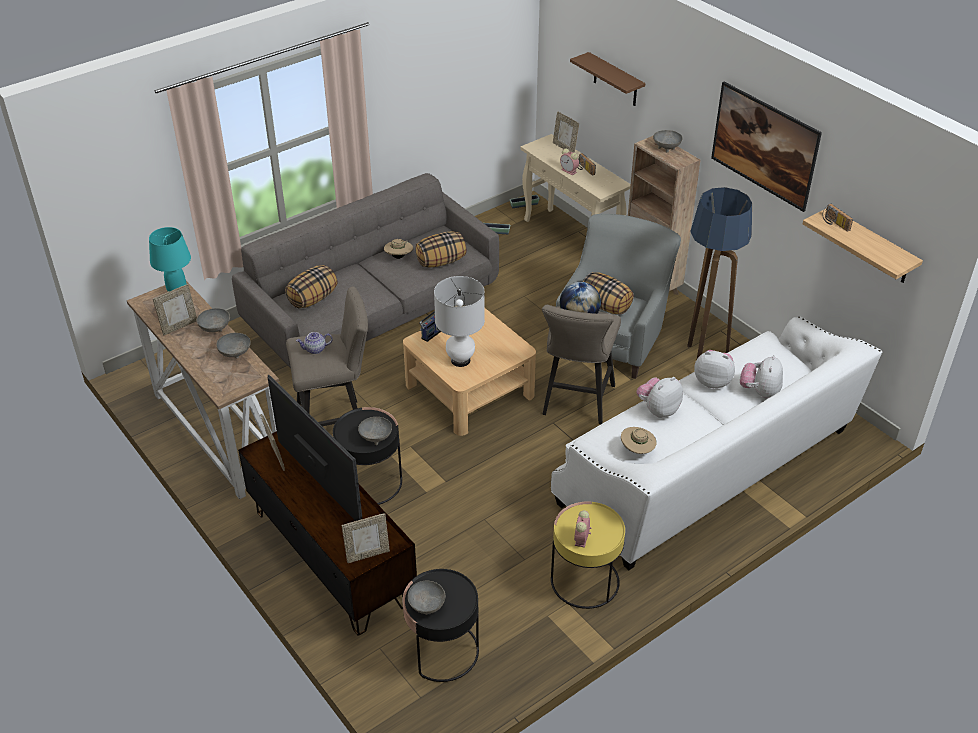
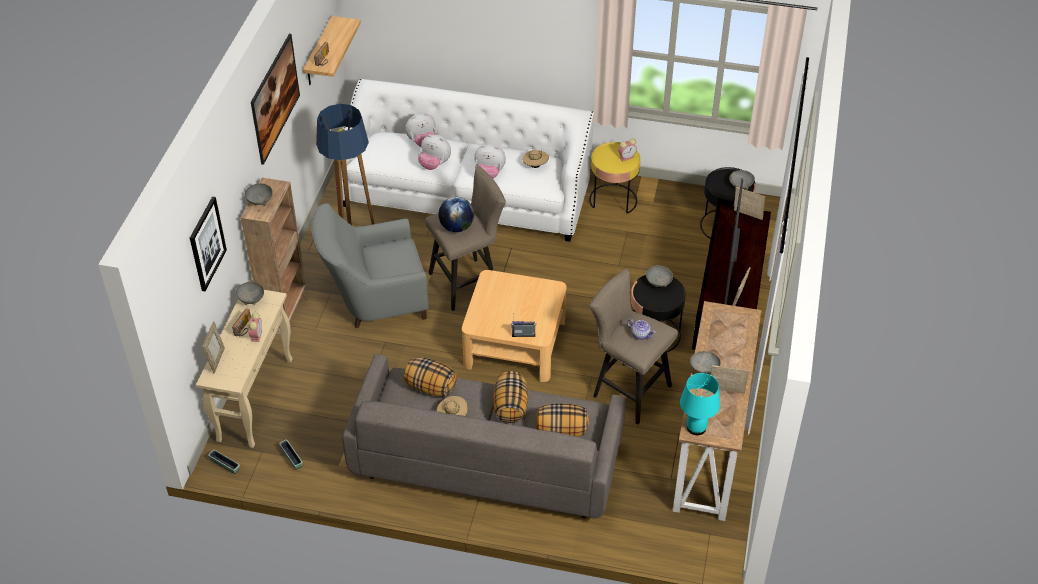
camera: 130 degrees left, 5 degrees up
grey bowl [216,333,251,358] -> grey bowl moved to [236,282,264,305]
white table lamp [434,276,485,367] -> none
brown shelf [570,52,645,106] -> picture [190,197,227,291]
pillow [583,272,634,315] -> pillow moved to [493,371,528,423]
plush toy [694,350,735,389] -> plush toy turned 45 degrees counterclockwise [418,135,451,170]

